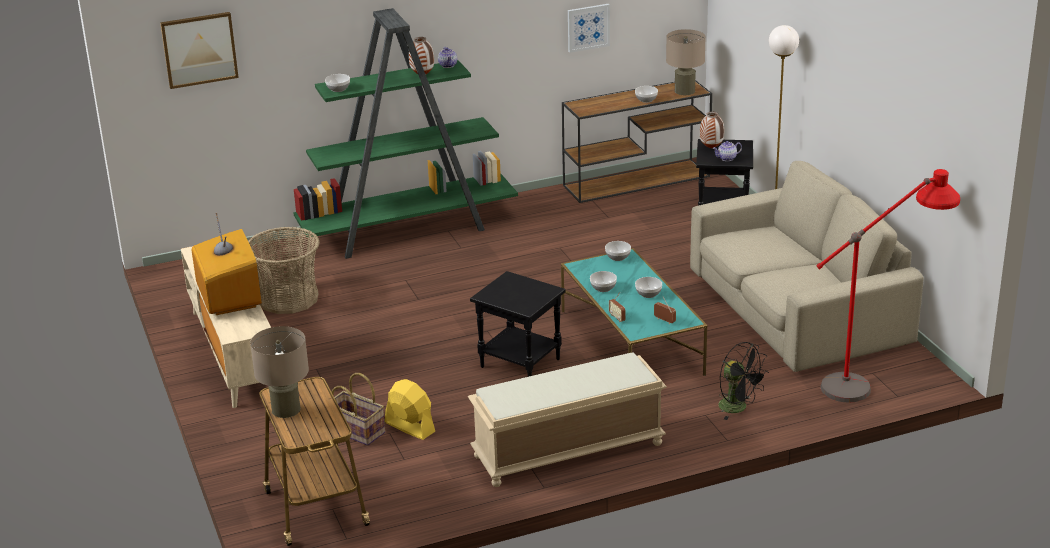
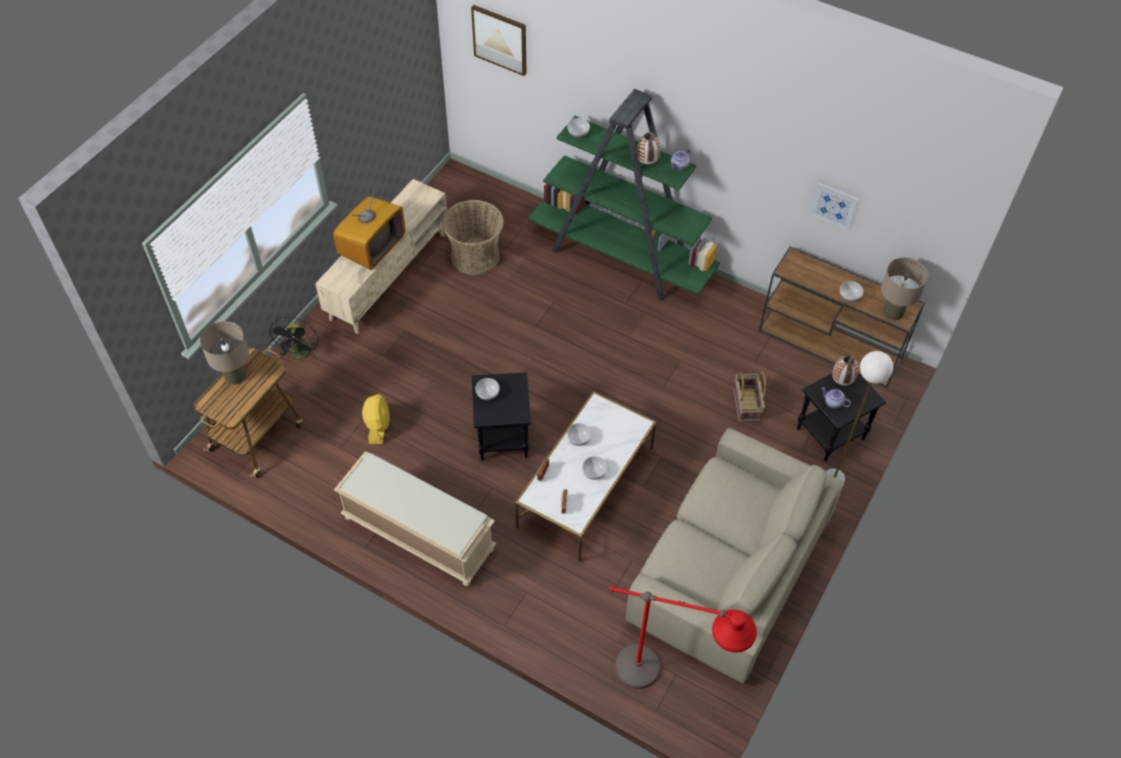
camera: 50 degrees right, 25 degrees up
basket [326,373,385,446] -> basket moved to [733,372,766,422]
turquoise coffee table [561,248,707,376] -> white coffee table [515,391,656,562]
bowl [605,241,631,261] -> bowl moved to [475,378,499,400]
black fan [718,342,769,420] -> black fan moved to [268,317,319,359]

